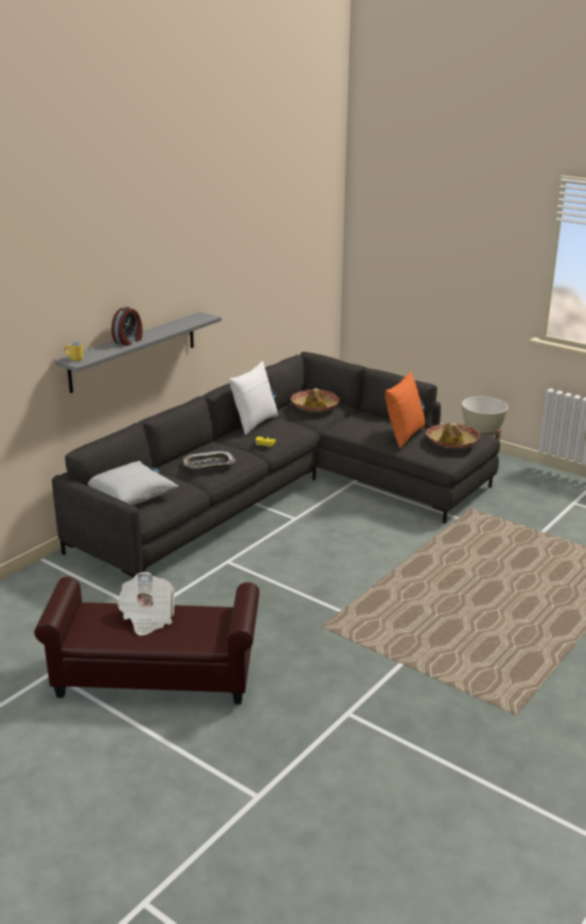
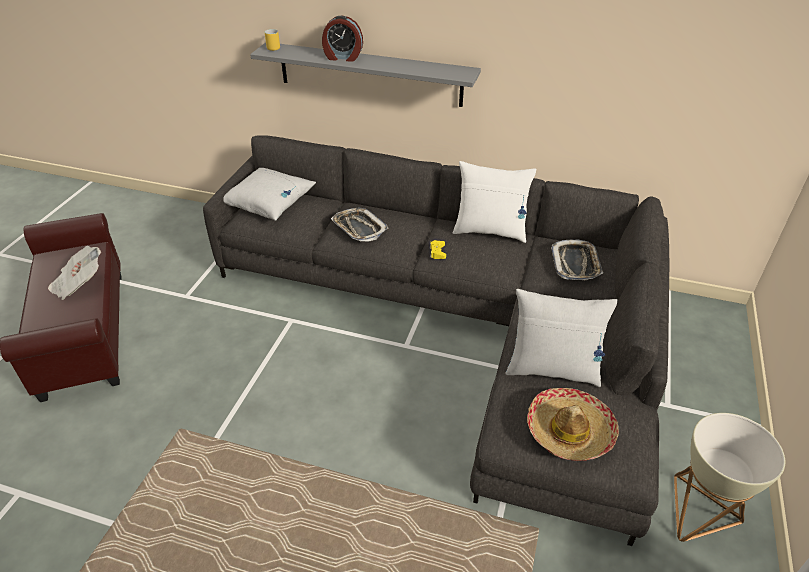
camera: 70 degrees right, 15 degrees up
hat [291,388,340,412] -> tray [552,239,603,280]
orange pillow [385,372,425,448] -> grey pillow [505,289,618,387]

